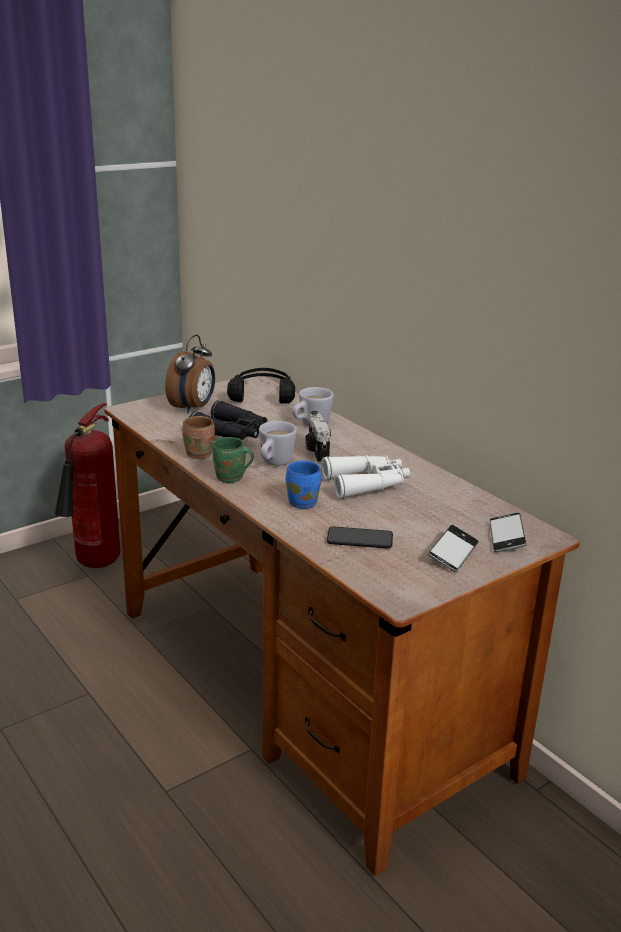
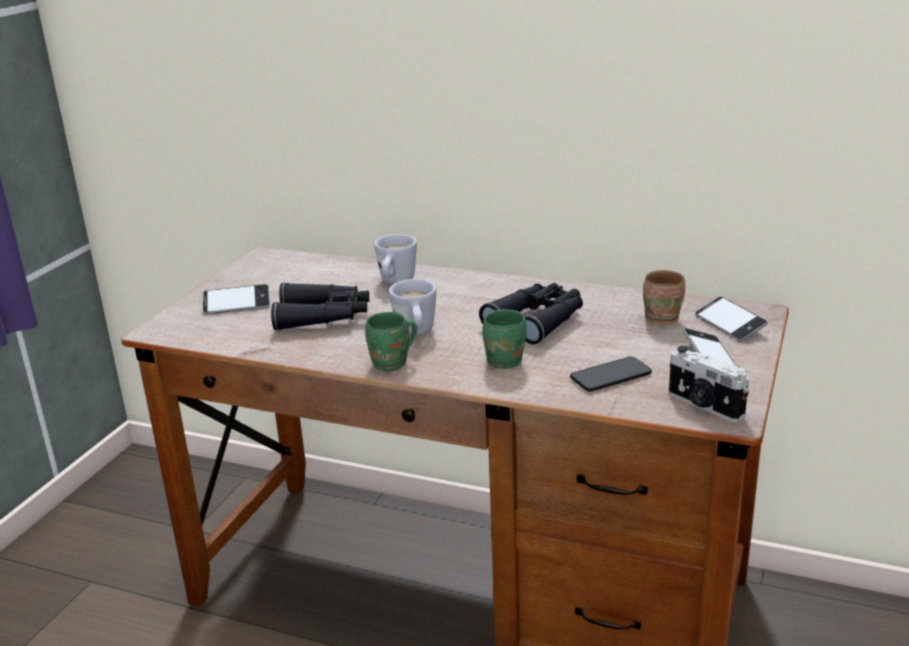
camera: 30 degrees left, 0 degrees up
fire extinguisher [55,403,120,568] -> none
alarm clock [165,335,215,413] -> phone [203,284,270,314]
brown mug [182,416,215,459] -> brown mug moved to [643,270,685,325]
black headphones [227,368,295,404] -> none
blue mug [286,461,322,509] -> green mug [482,309,527,369]
camera [305,411,331,464] -> camera moved to [669,346,749,422]
white binoculars [321,455,410,499] -> black binoculars [479,283,583,344]

